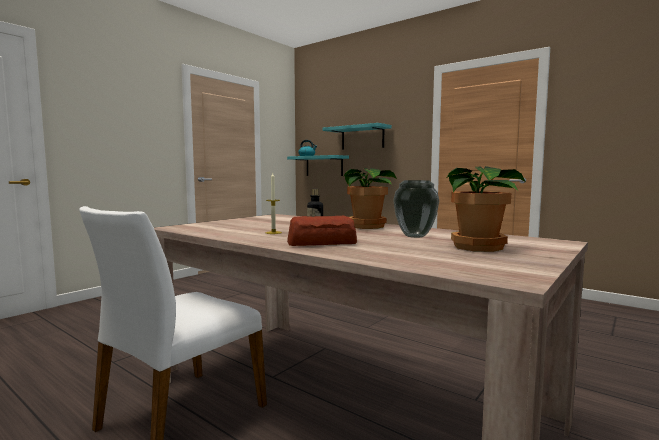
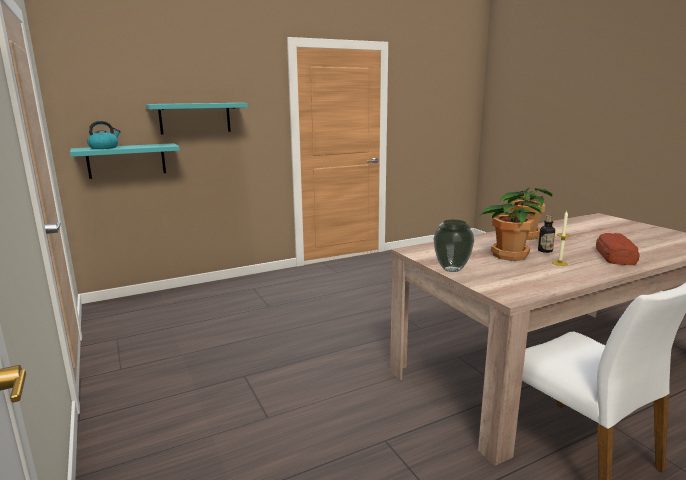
camera: 65 degrees left, 10 degrees up
vase [393,180,439,238] -> vase moved to [434,220,474,272]
potted plant [447,166,526,252] -> potted plant moved to [480,201,542,261]

